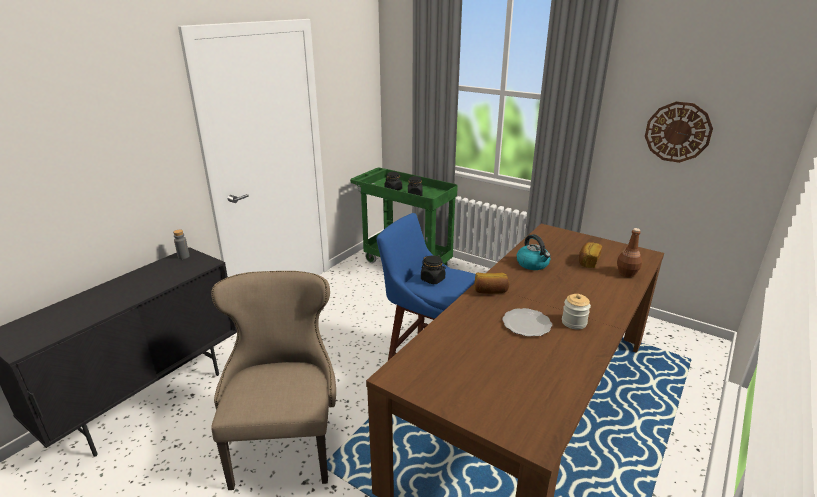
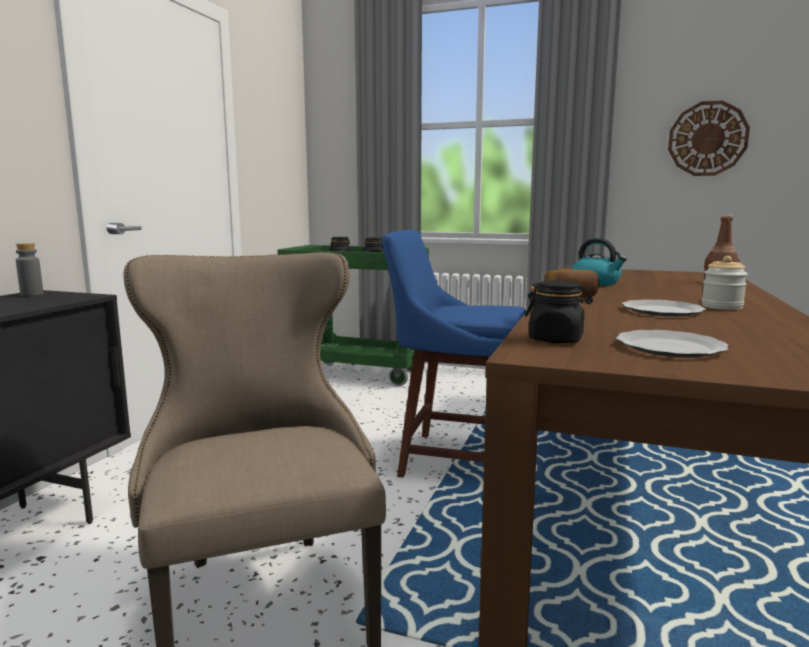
camera: 15 degrees left, 15 degrees down
black jar [421,255,446,284] -> black jar moved to [525,280,593,343]
bread [579,242,602,268] -> none
none -> plate [616,330,728,357]

